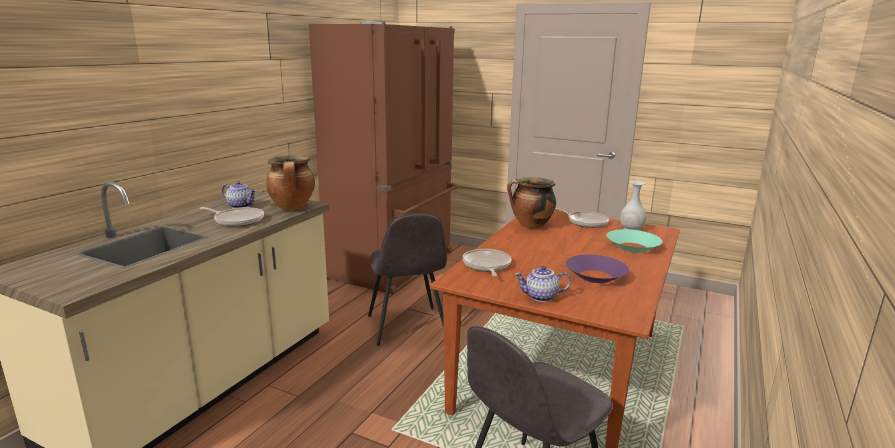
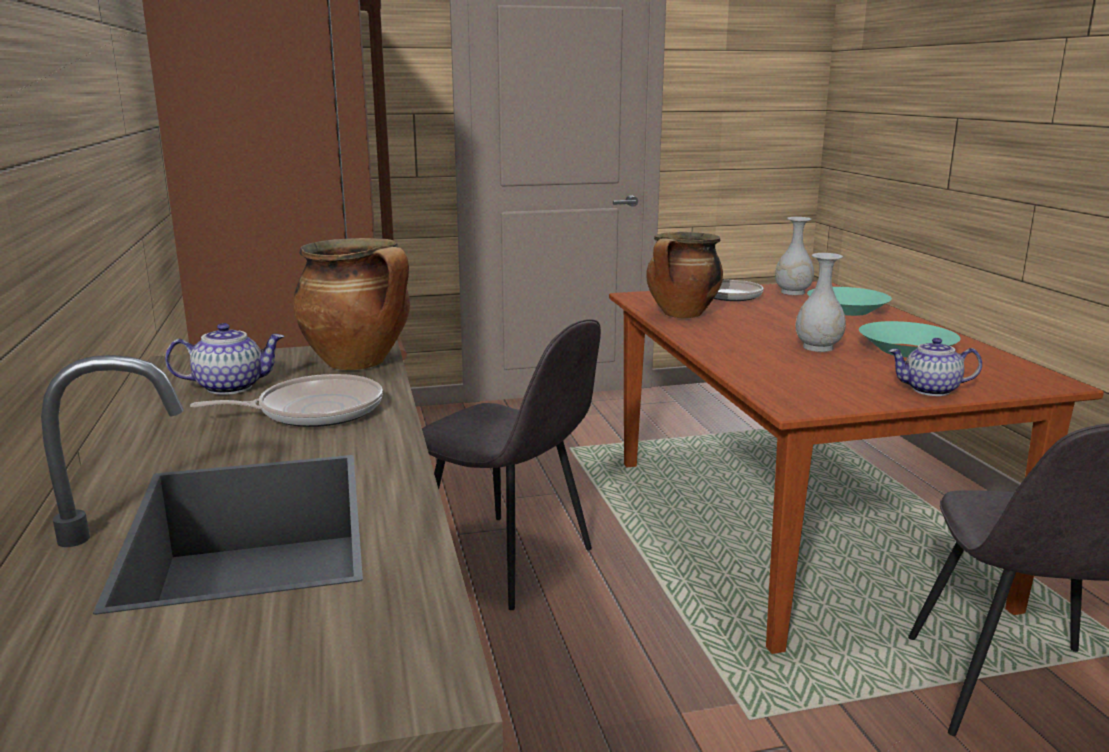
camera: 40 degrees left, 0 degrees up
frying pan [463,249,511,277] -> none
teapot [515,266,571,302] -> teapot turned 45 degrees clockwise [889,338,982,396]
purple bowl [566,255,629,283] -> turquoise bowl [859,321,960,357]
none -> white vase [795,253,846,352]

